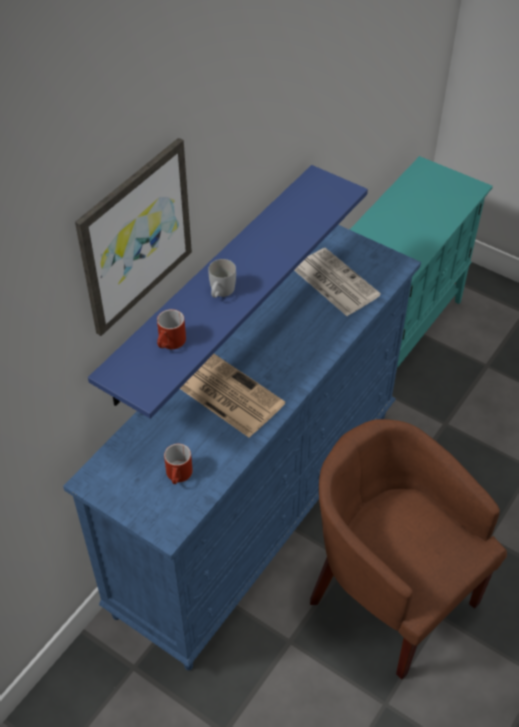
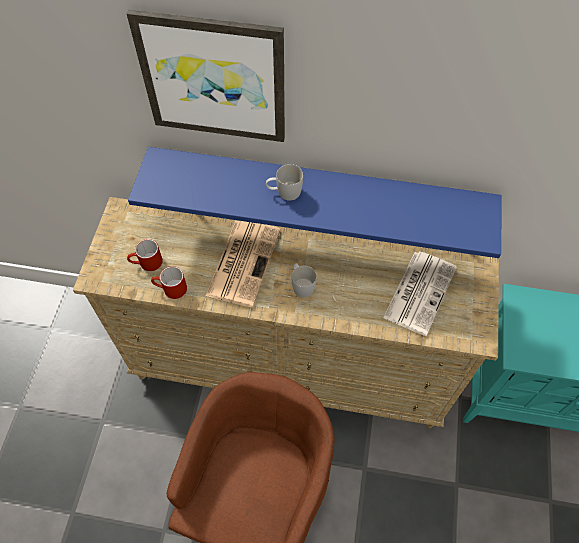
camera: 65 degrees right, 10 degrees up
blue dresser [63,225,421,670] -> beige dresser [73,197,499,428]
red mug [157,309,186,349] -> red mug moved to [151,266,187,299]
none -> white mug [292,263,317,298]

